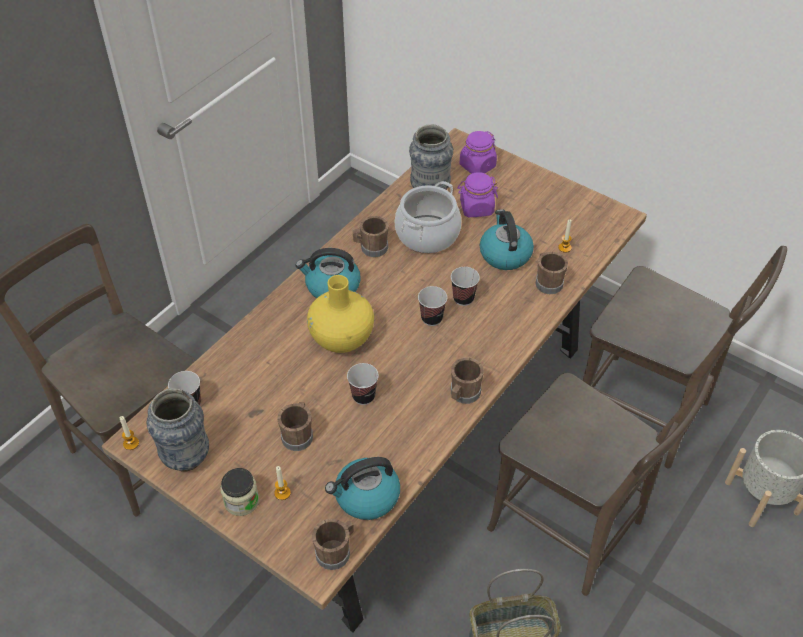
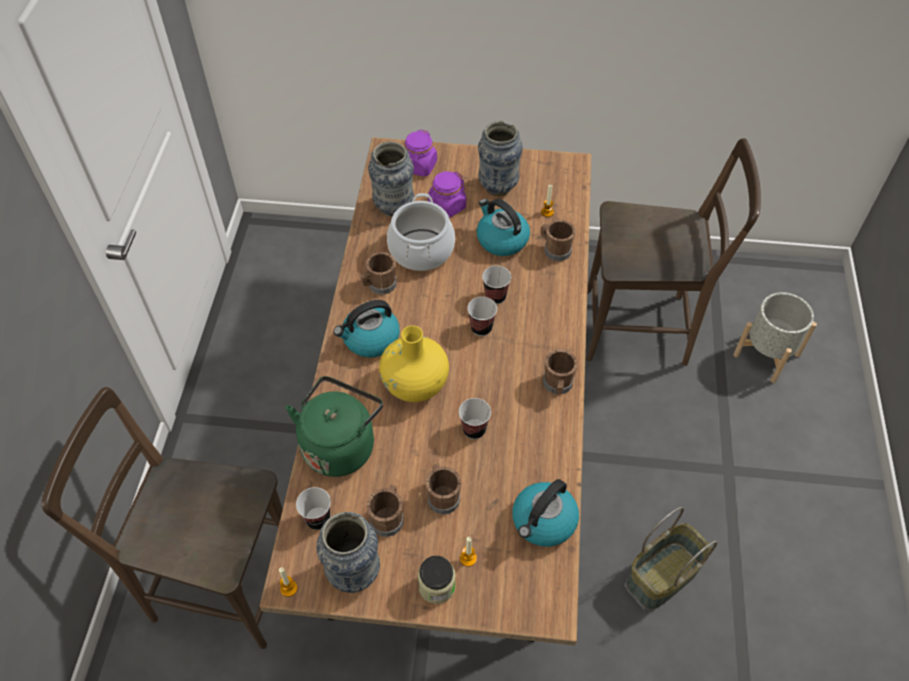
camera: 30 degrees left, 5 degrees up
brown mug [312,518,354,570] -> brown mug moved to [366,485,404,537]
brown chair [487,373,713,596] -> none
none -> green kettle [286,376,383,477]
none -> vase [478,121,523,196]

